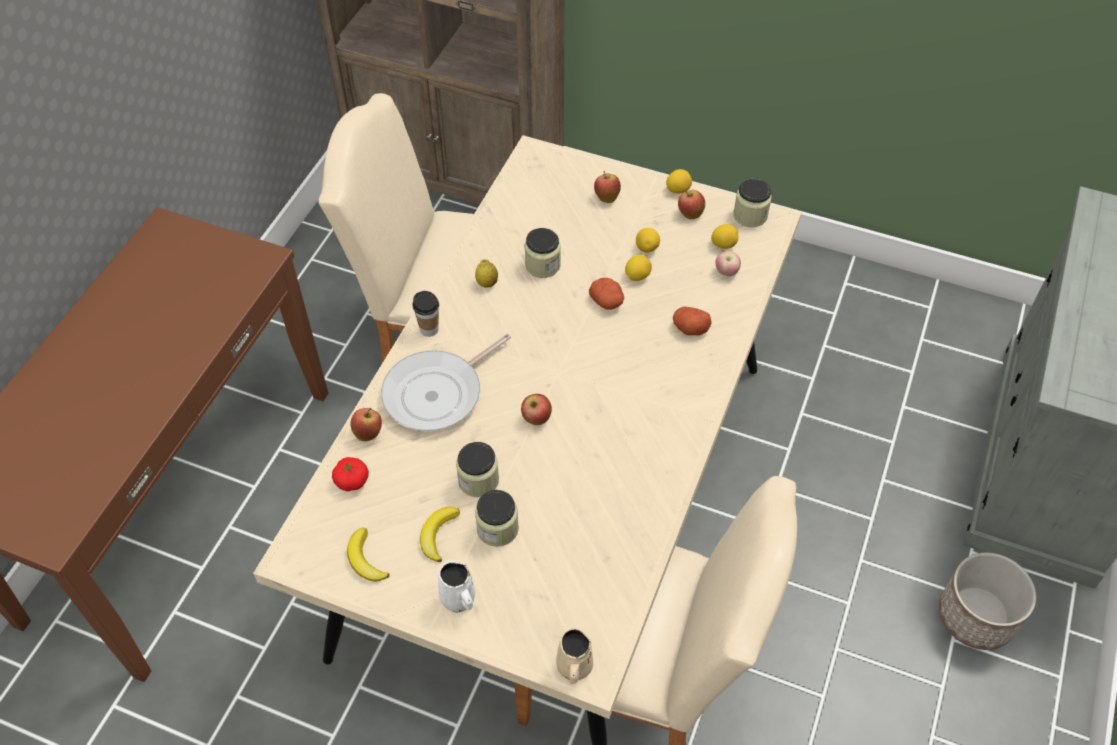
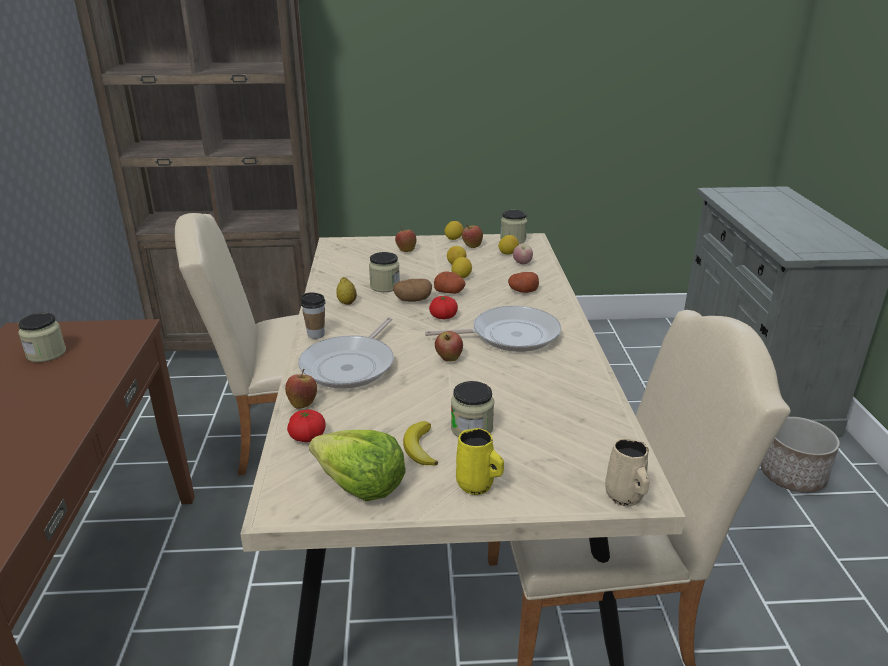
camera: 25 degrees left, 25 degrees down
banana [347,528,390,582] -> lettuce [309,430,406,501]
white mug [438,561,475,613] -> yellow mug [456,428,504,495]
jar [456,442,499,497] -> jar moved to [18,312,66,362]
none -> potato [393,279,432,302]
none -> frying pan [425,306,561,352]
none -> tomato [429,296,458,319]

